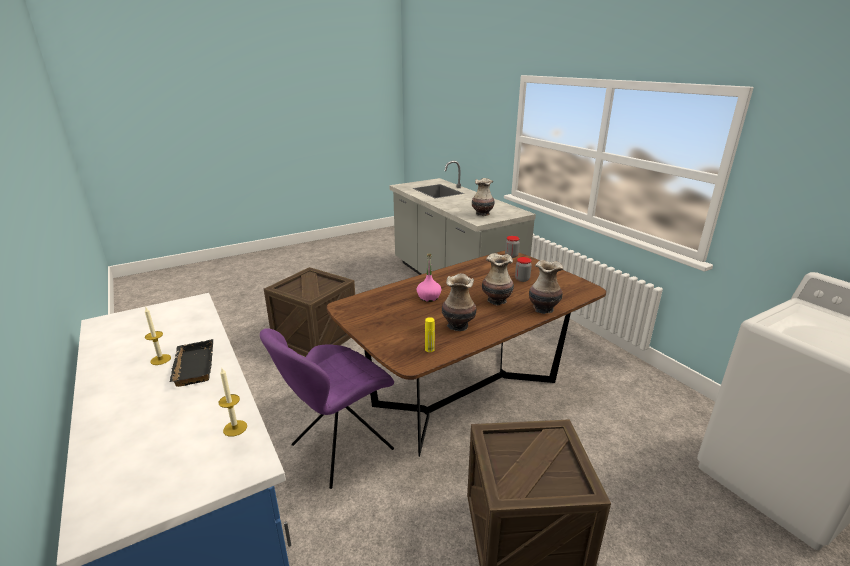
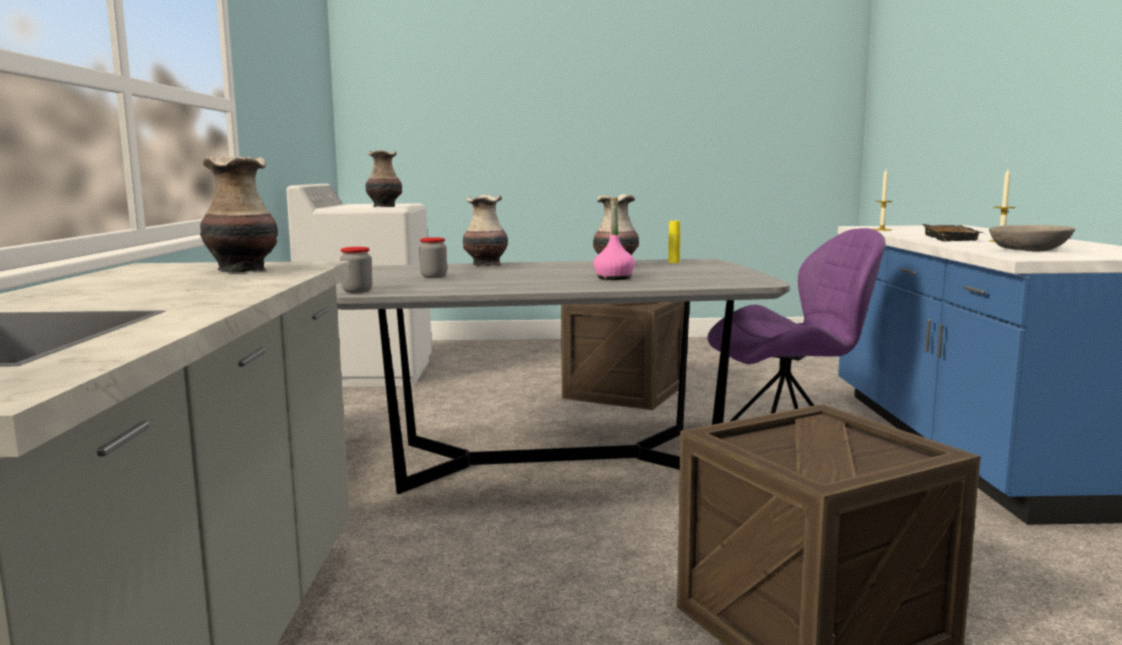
camera: 150 degrees left, 15 degrees down
brown dining table [327,250,606,457] -> grey dining table [336,259,790,494]
vase [482,253,514,305] -> vase moved to [365,150,402,207]
none -> grey bowl [989,225,1076,252]

